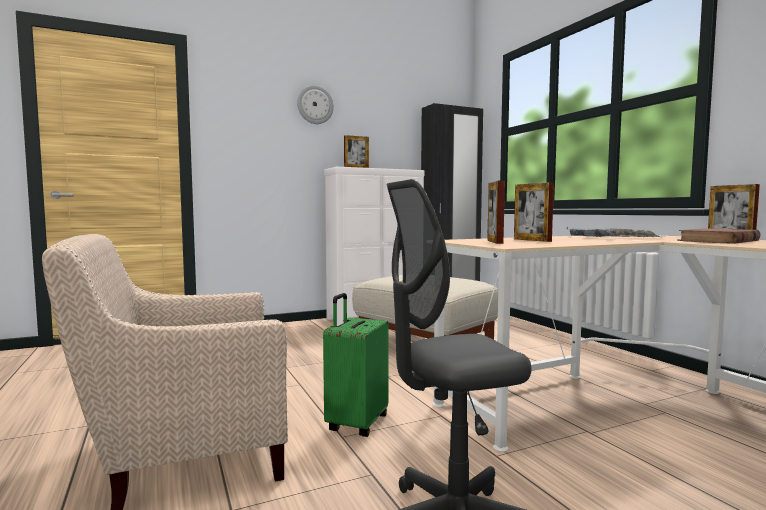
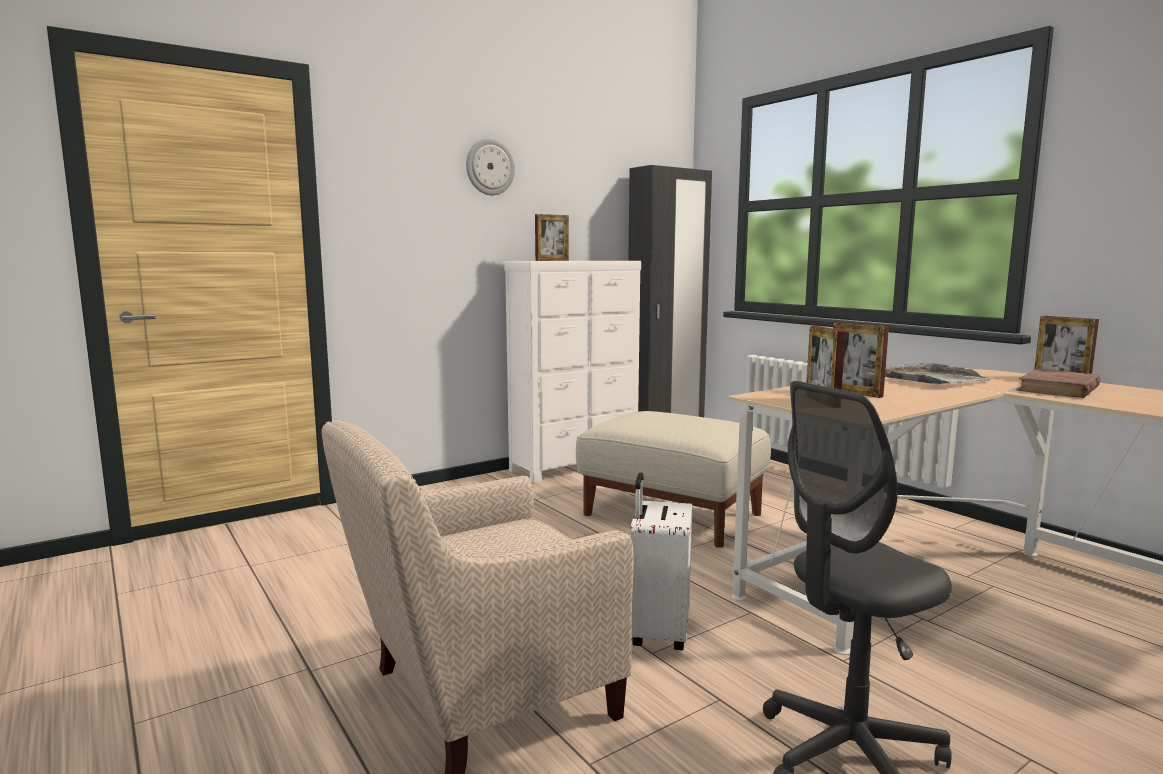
camera: 10 degrees left, 5 degrees up
green suitcase [323,293,389,437] -> white suitcase [630,473,692,650]

